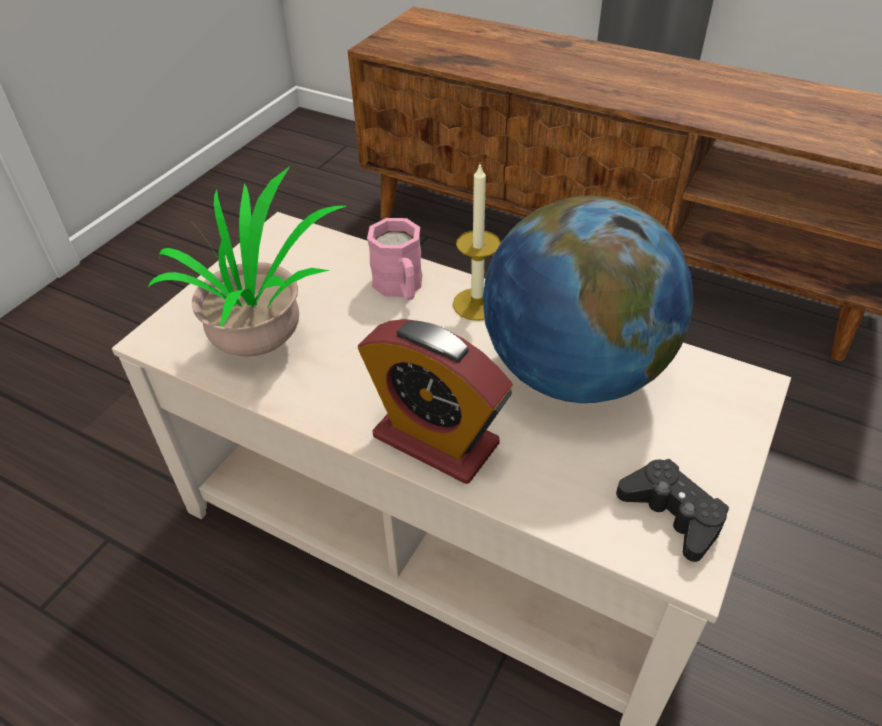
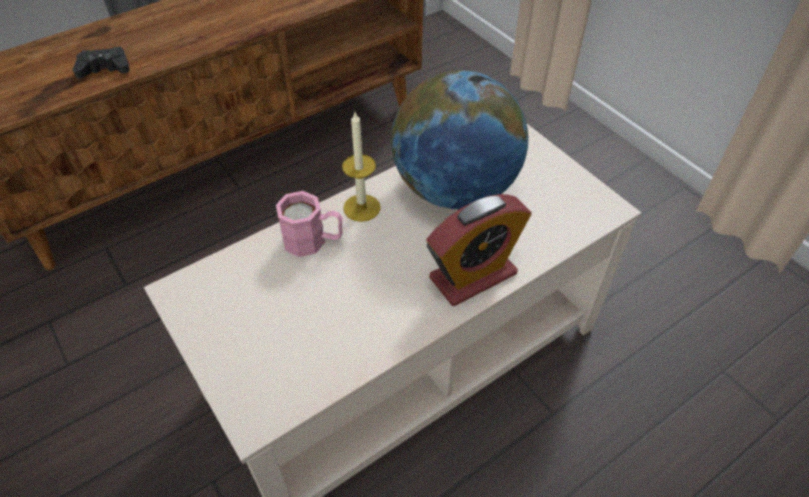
camera: 65 degrees left, 5 degrees up
potted plant [148,166,346,357] -> none
black game controller [616,459,729,562] -> black game controller moved to [73,47,130,78]

